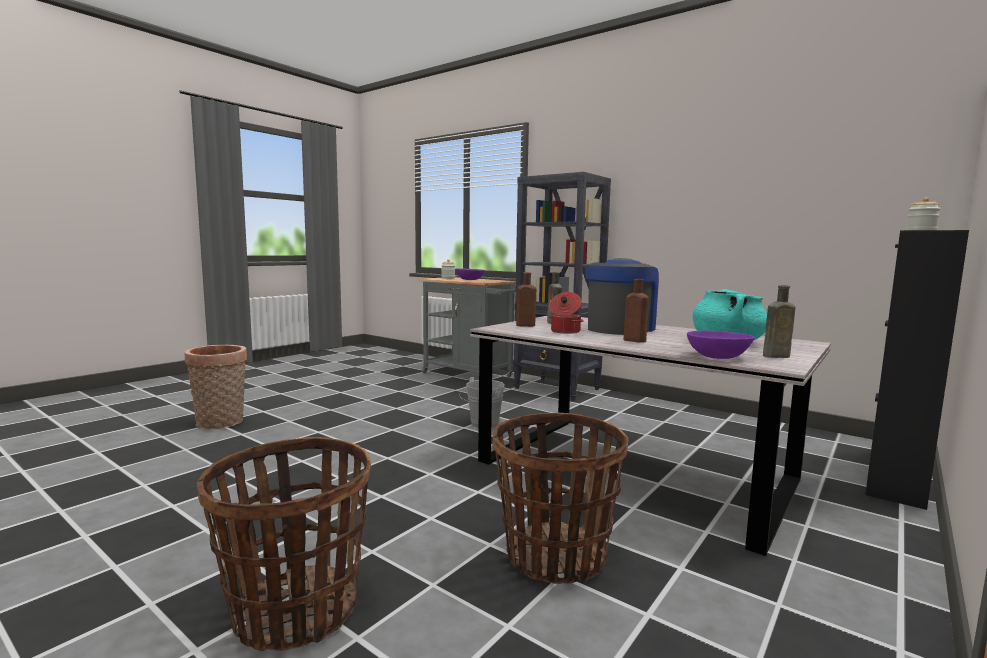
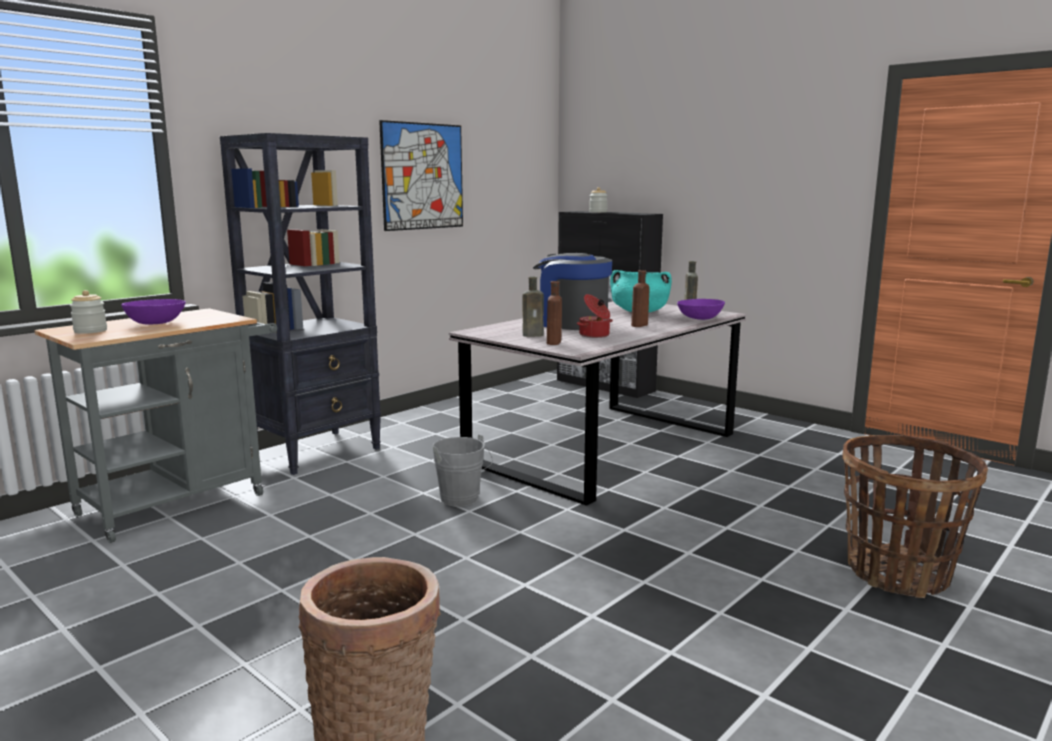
camera: 85 degrees left, 5 degrees up
basket [492,413,628,584] -> none
none -> picture [379,120,463,231]

